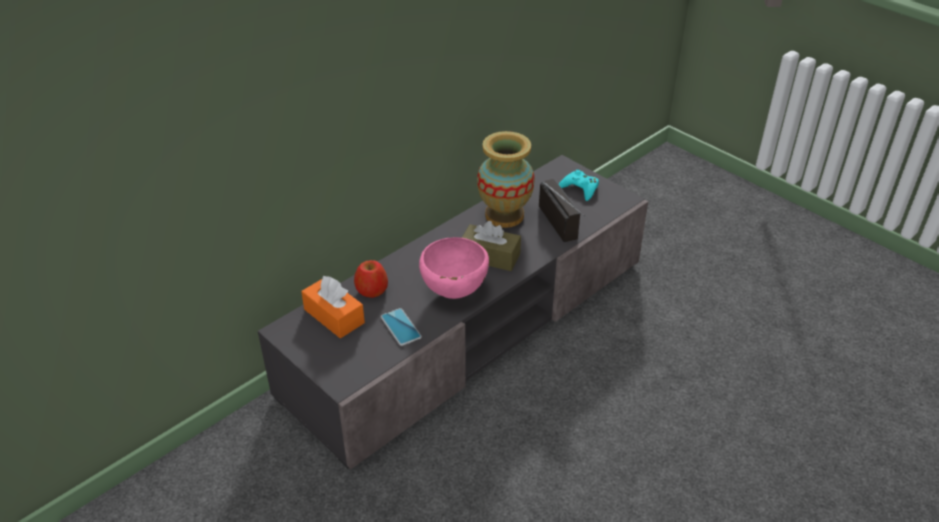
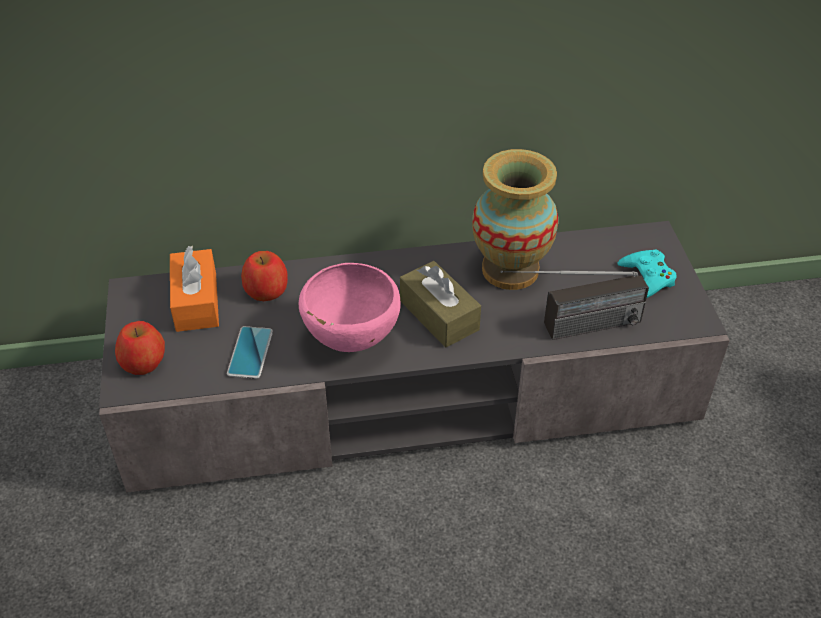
camera: 35 degrees right, 5 degrees up
radio [539,179,586,242] -> radio turned 60 degrees clockwise [501,270,649,340]
none -> apple [115,321,165,375]

